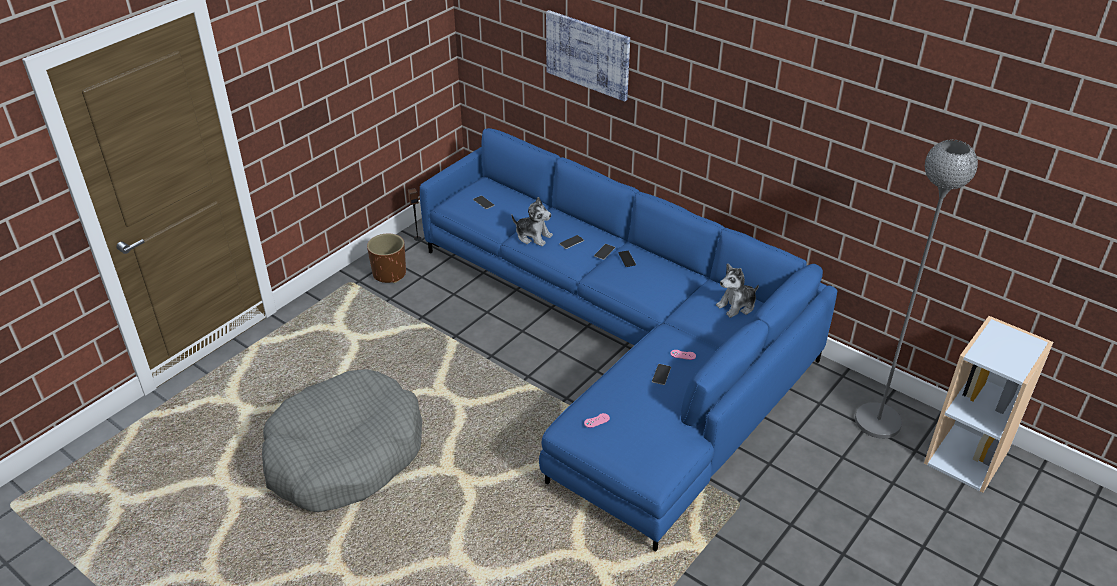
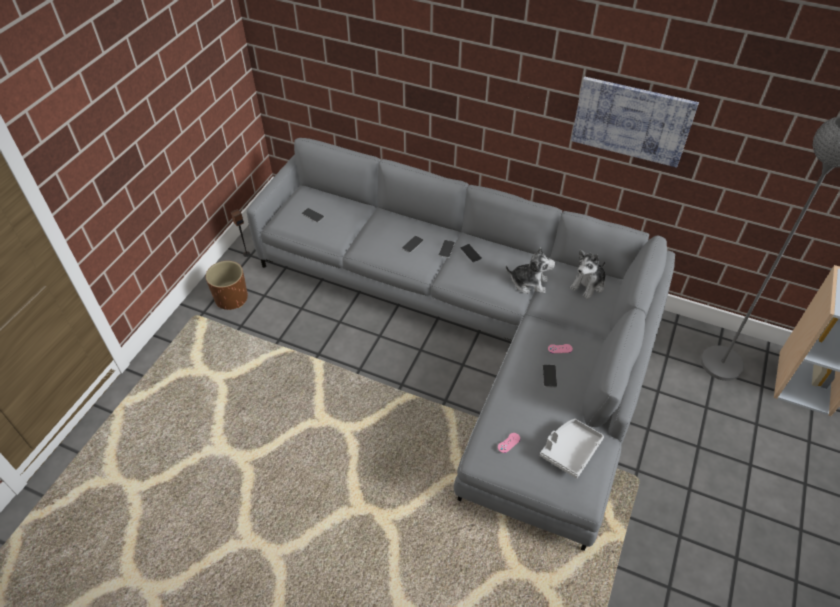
camera: 15 degrees left, 10 degrees up
grey dog bed [262,369,422,512] -> none
blue sofa [420,128,837,552] -> grey sofa [247,138,675,551]
plush toy [512,197,553,246] -> plush toy moved to [506,247,555,294]
picture [546,10,630,102] -> picture moved to [571,76,699,168]
none -> grey tray [540,419,604,478]

